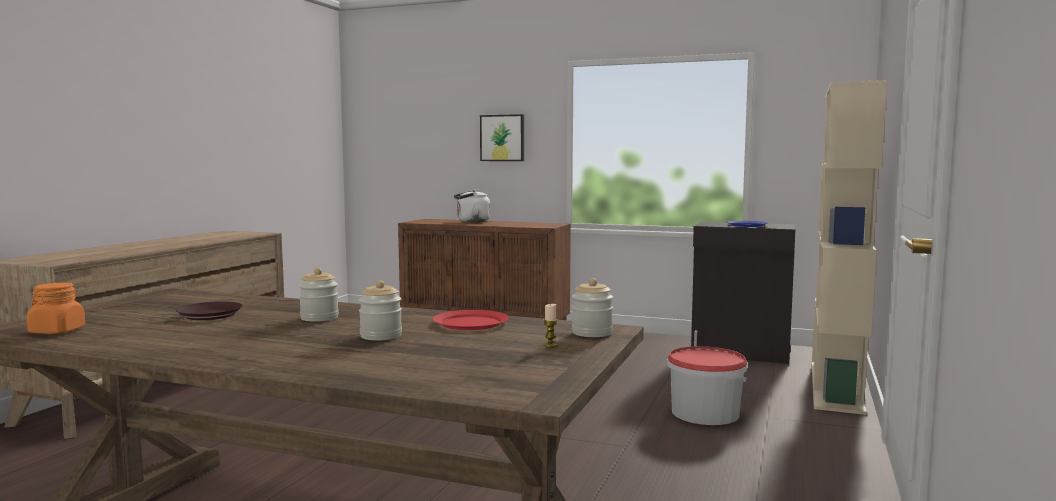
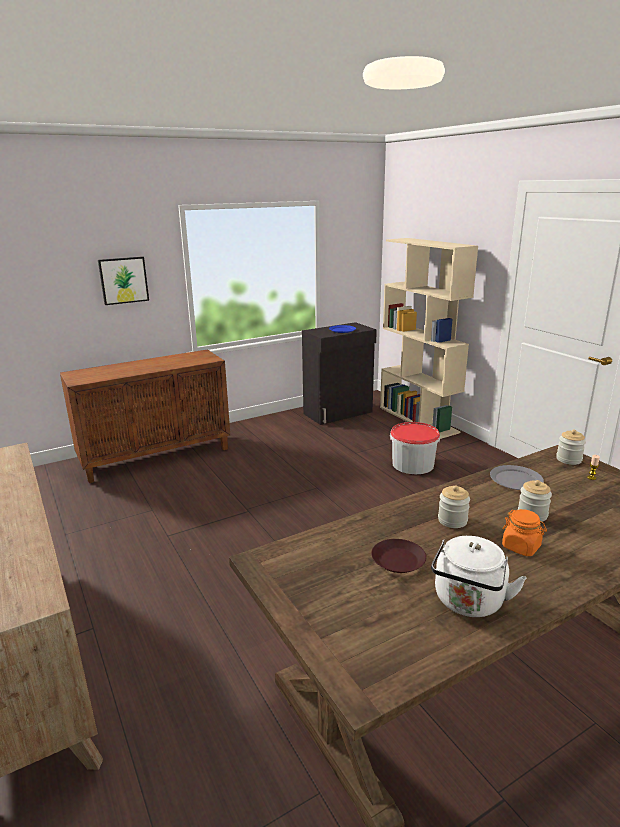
camera: 50 degrees left, 15 degrees up
orange jar [27,283,85,334] -> orange jar moved to [502,509,547,556]
red plate [432,310,509,330] -> grey plate [490,465,544,490]
white kettle [454,189,490,222] -> white kettle moved to [431,536,527,617]

